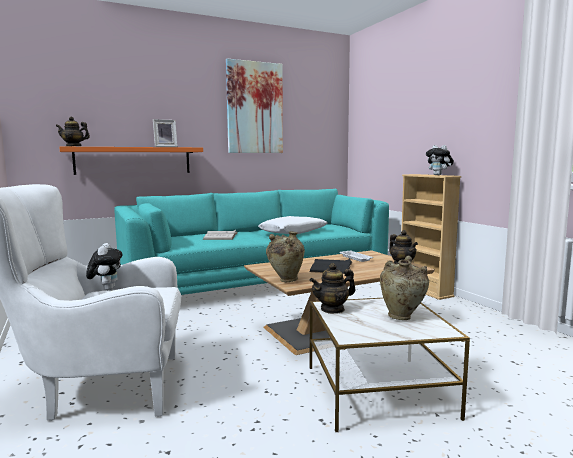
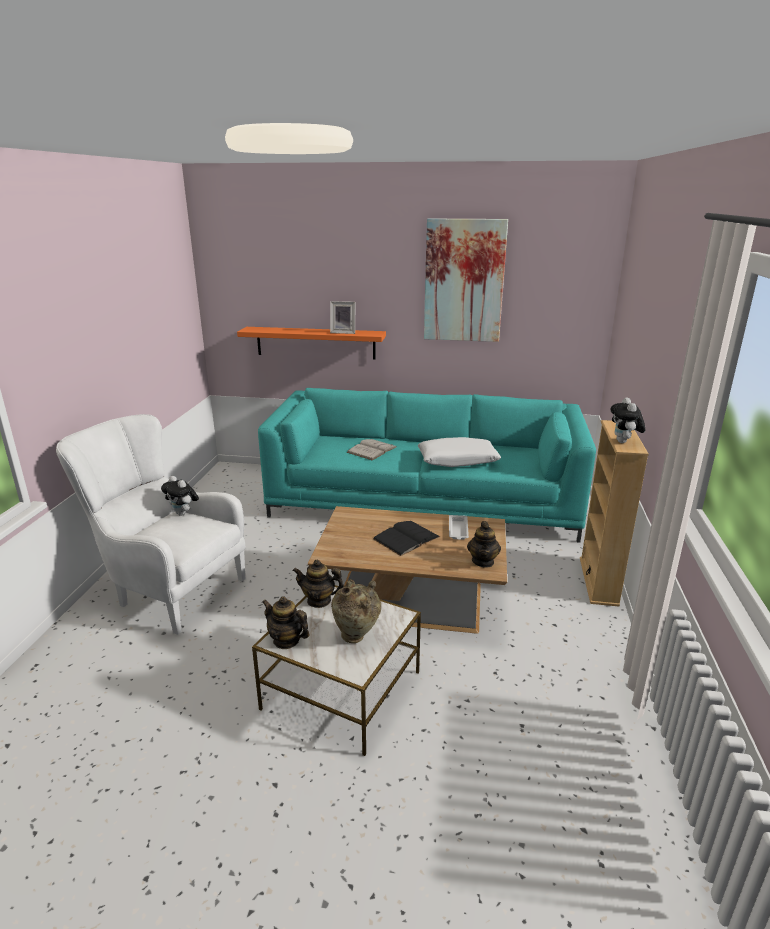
camera: 35 degrees right, 15 degrees up
teapot [56,117,90,146] -> teapot moved to [262,596,310,649]
plush toy [86,243,122,291] -> plush toy turned 105 degrees clockwise [161,476,199,516]
beige vase [266,231,305,282] -> none

